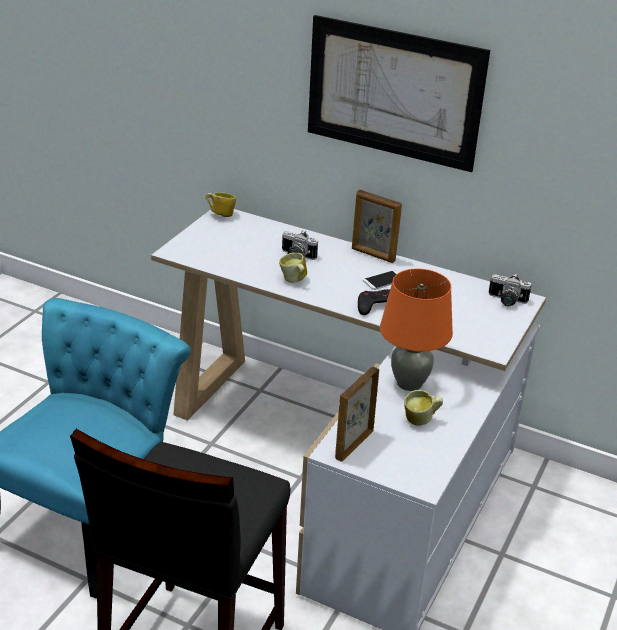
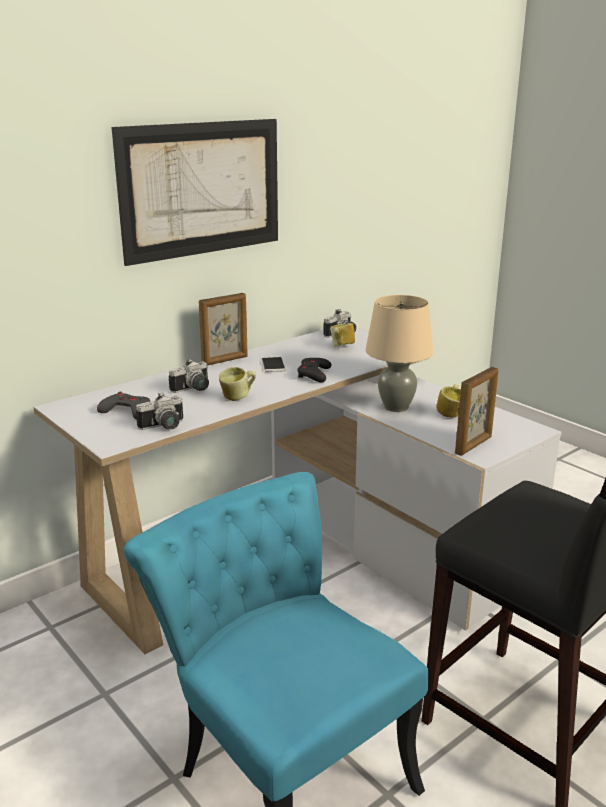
camera: 65 degrees left, 10 degrees down
mug [205,192,236,217] -> mug moved to [330,323,355,346]
picture frame [335,367,379,462] -> picture frame turned 105 degrees counterclockwise [455,367,498,456]
orange table lamp [380,269,453,391] -> beige table lamp [366,295,433,412]
none -> grey game controller [97,392,150,420]
none -> camera [136,392,183,430]

